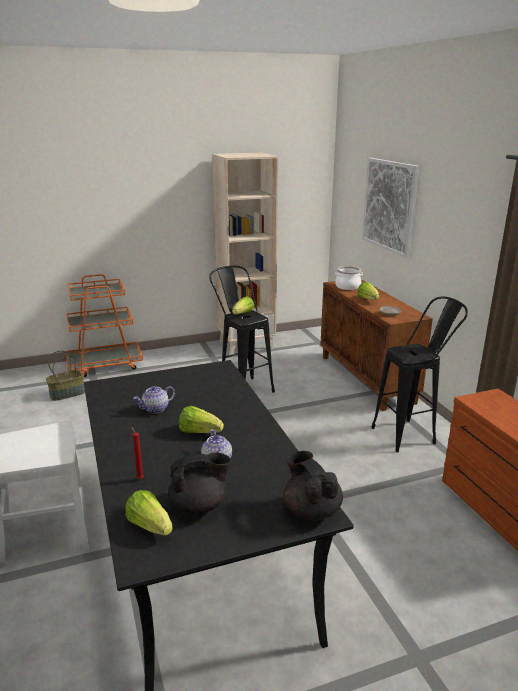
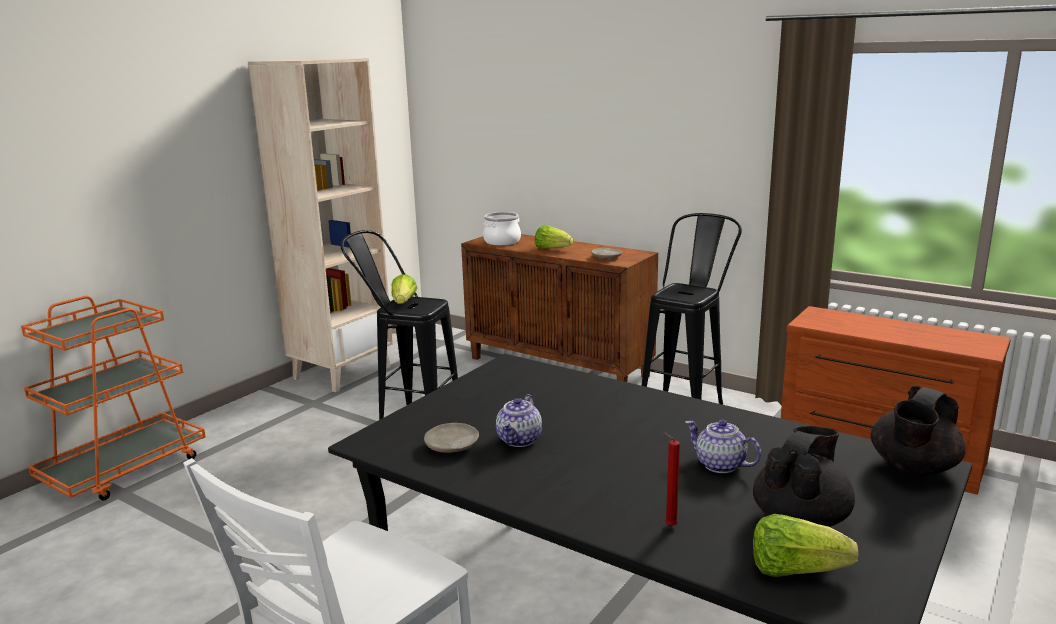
camera: 35 degrees left, 5 degrees down
basket [46,350,85,401] -> none
lettuce [179,406,224,433] -> none
black teapot [283,451,343,521] -> black teapot turned 75 degrees counterclockwise [871,386,966,475]
picture [362,158,419,258] -> none
none -> beige plate [424,423,479,453]

